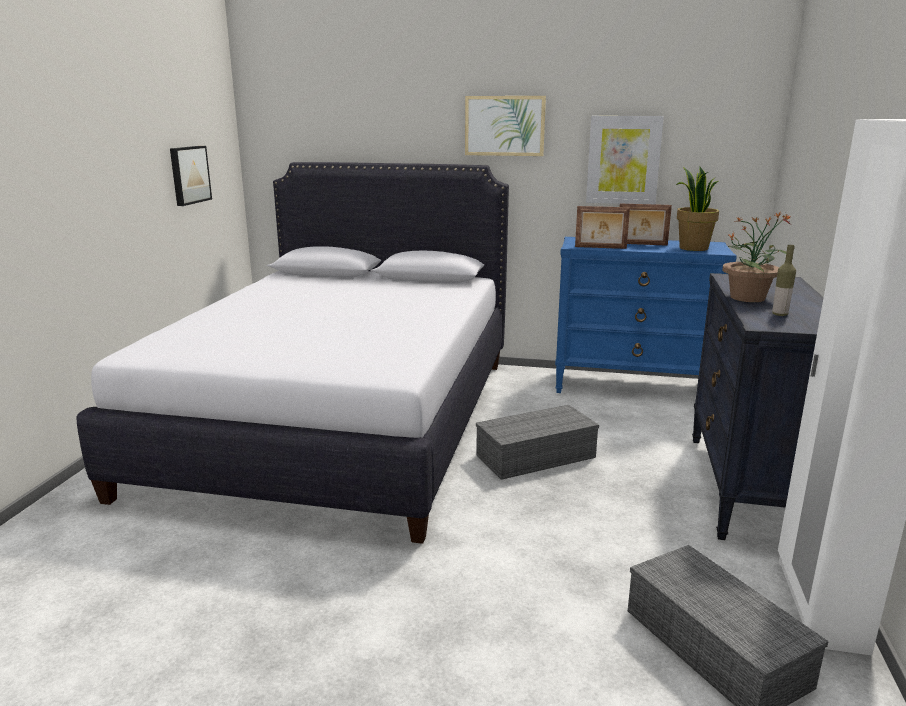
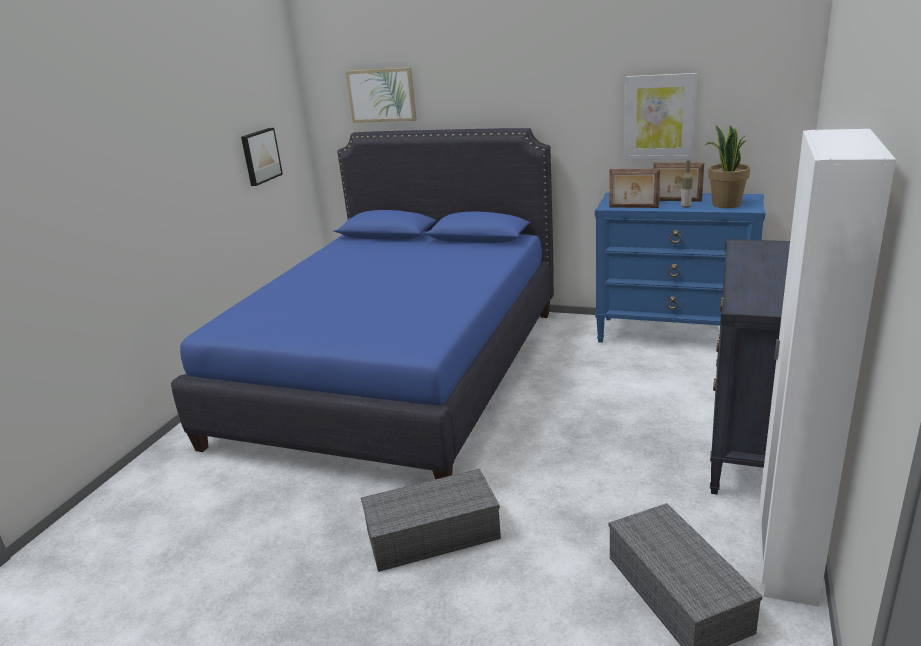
camera: 10 degrees right, 5 degrees up
white bed [76,162,509,544] -> blue bed [171,128,554,479]
picture [465,96,546,156] -> picture moved to [346,67,417,123]
grey storage box [476,405,599,480] -> grey storage box moved to [361,469,501,572]
potted plant [722,211,791,302] -> none
bottle [772,245,796,316] -> bottle moved to [681,160,693,208]

